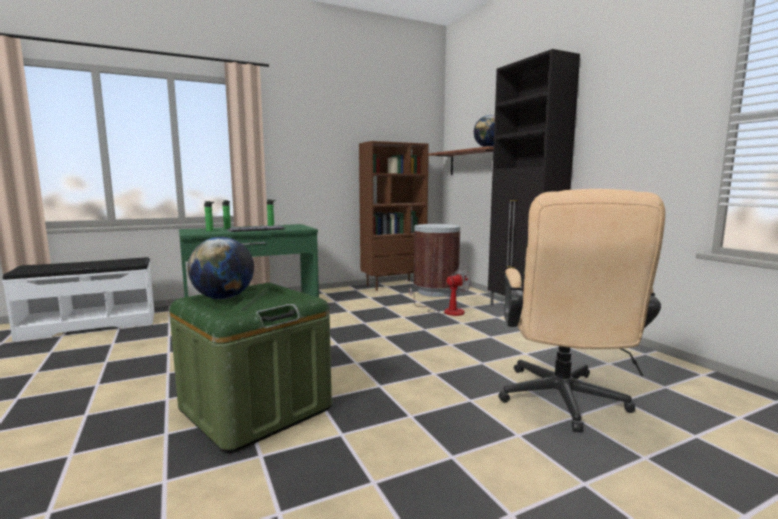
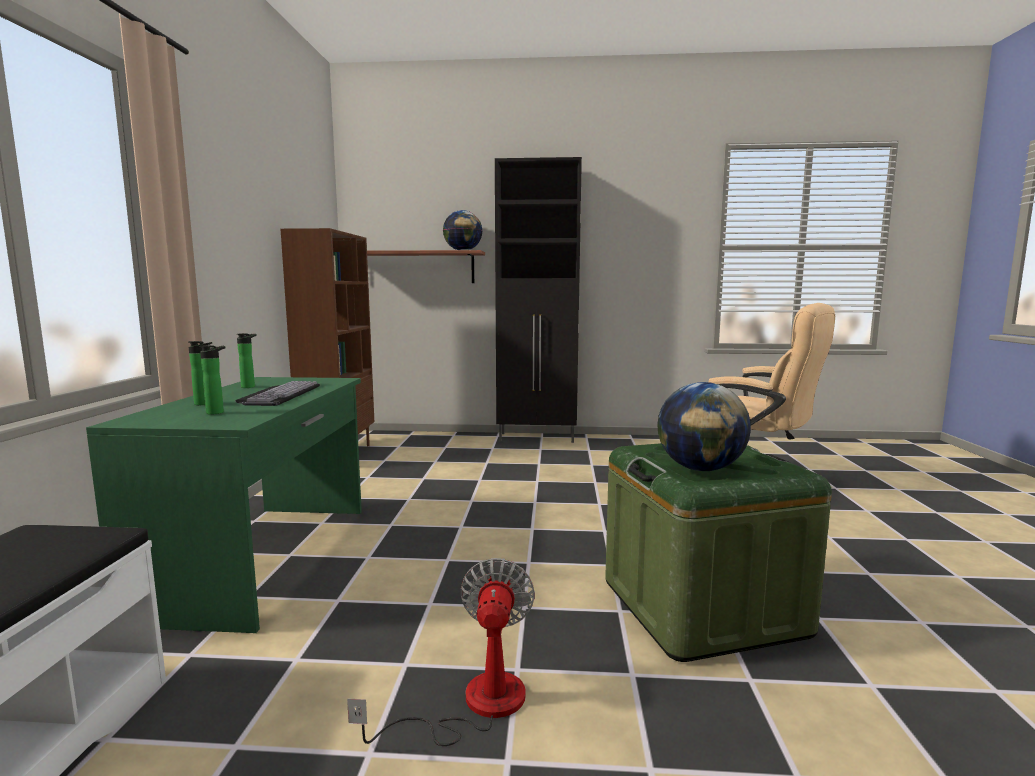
camera: 60 degrees left, 0 degrees up
fan [410,268,471,316] -> fan moved to [347,558,535,746]
brown trash can [414,224,461,297] -> none

